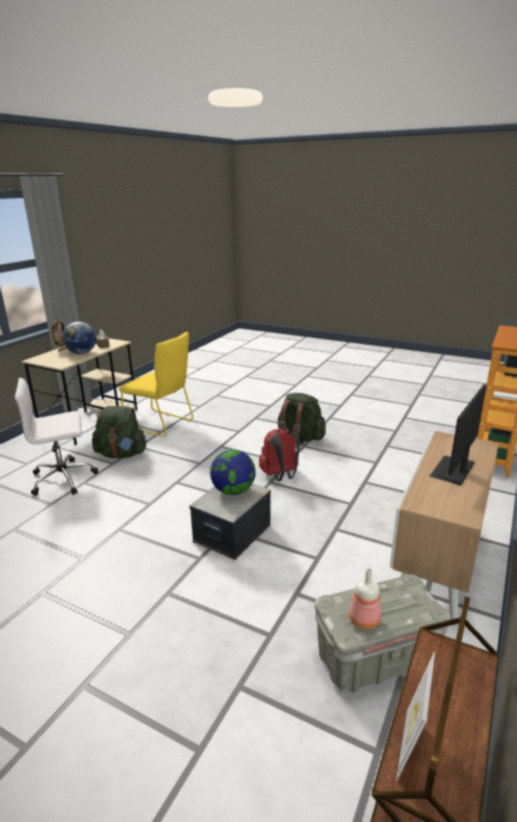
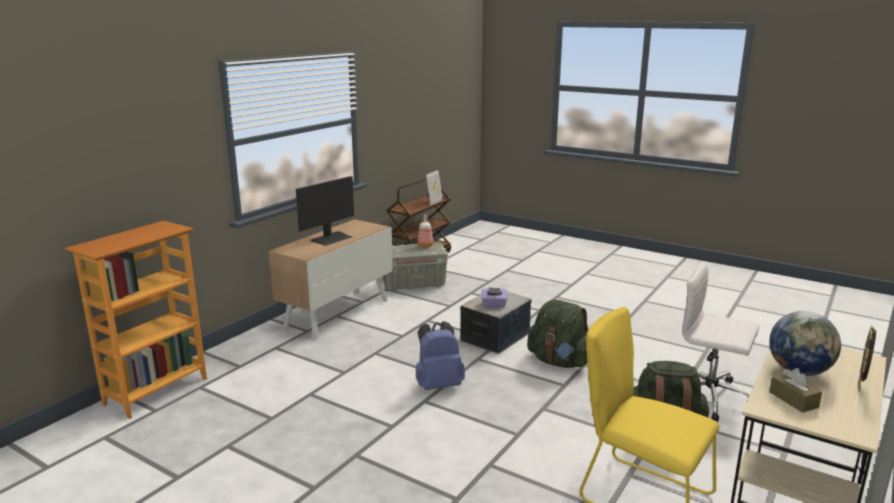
camera: 175 degrees left, 5 degrees down
white office chair [15,378,98,496] -> white office chair turned 135 degrees counterclockwise [682,261,759,422]
globe [210,450,256,495] -> purple tissue box [481,287,507,308]
red backpack [259,428,300,481] -> blue backpack [416,321,465,390]
green backpack [278,393,326,445] -> green backpack moved to [527,300,589,368]

